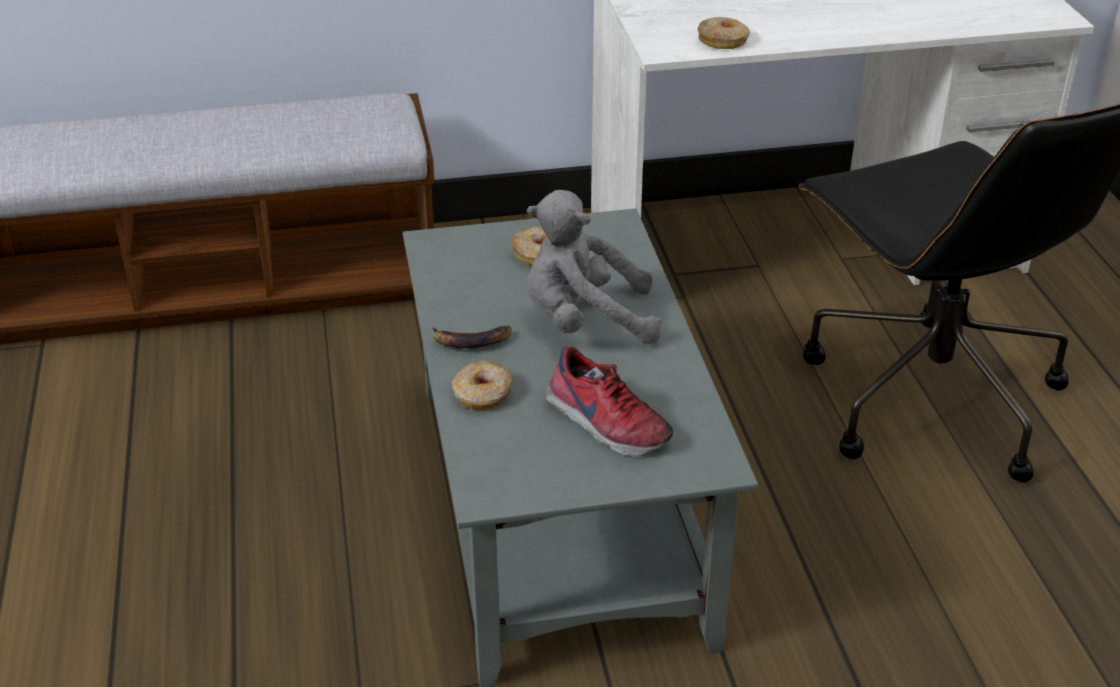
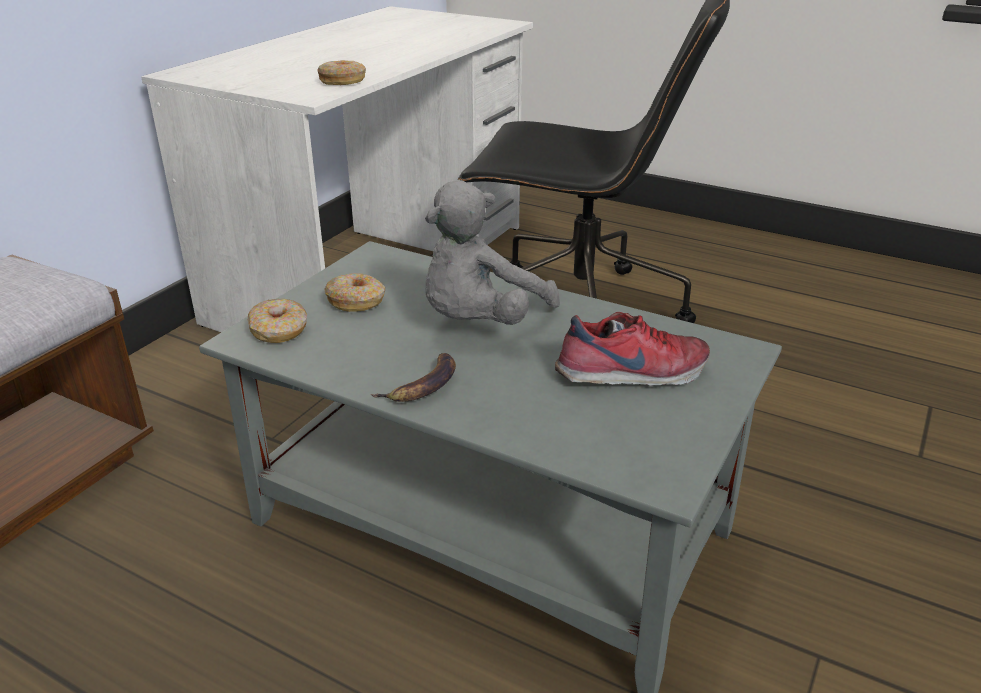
camera: 50 degrees left, 5 degrees down
donut [452,360,513,410] -> donut moved to [248,299,307,343]

